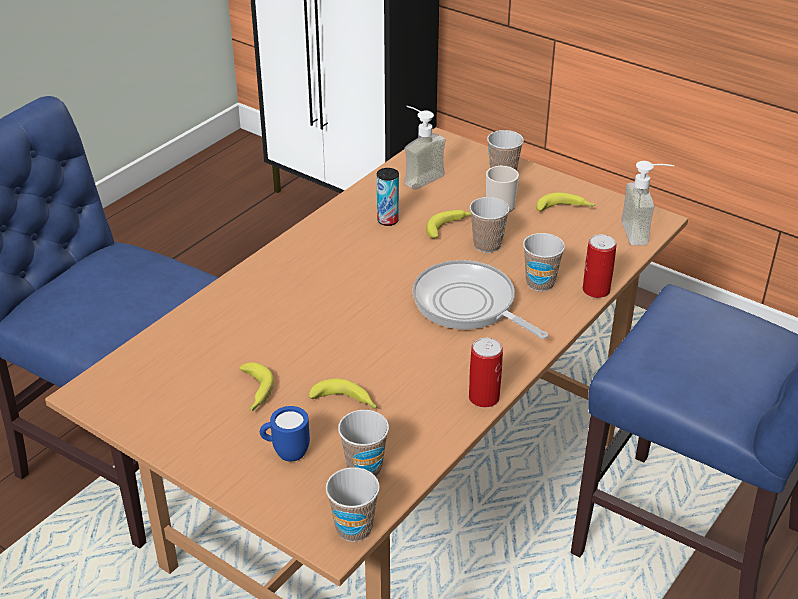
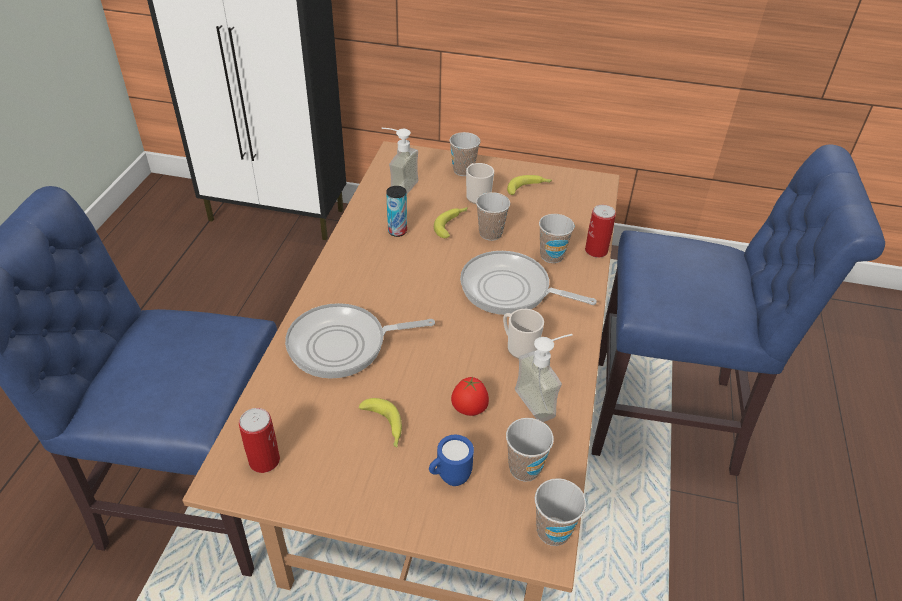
camera: 25 degrees left, 5 degrees up
banana [309,378,377,409] -> tomato [451,376,489,416]
can [469,338,503,407] -> can moved to [239,408,280,473]
soap dispenser [621,161,674,245] -> soap dispenser moved to [515,334,573,422]
none -> frying pan [285,303,435,379]
none -> mug [503,309,544,359]

